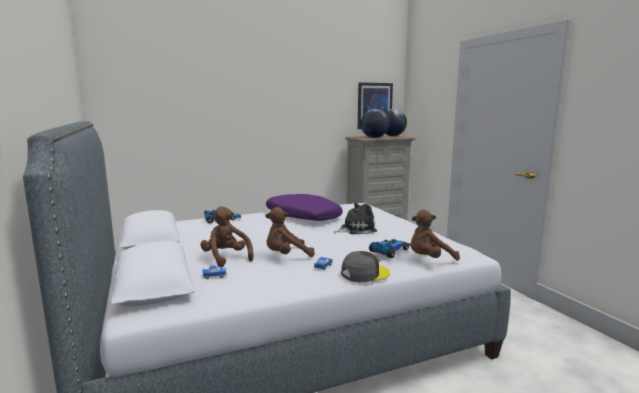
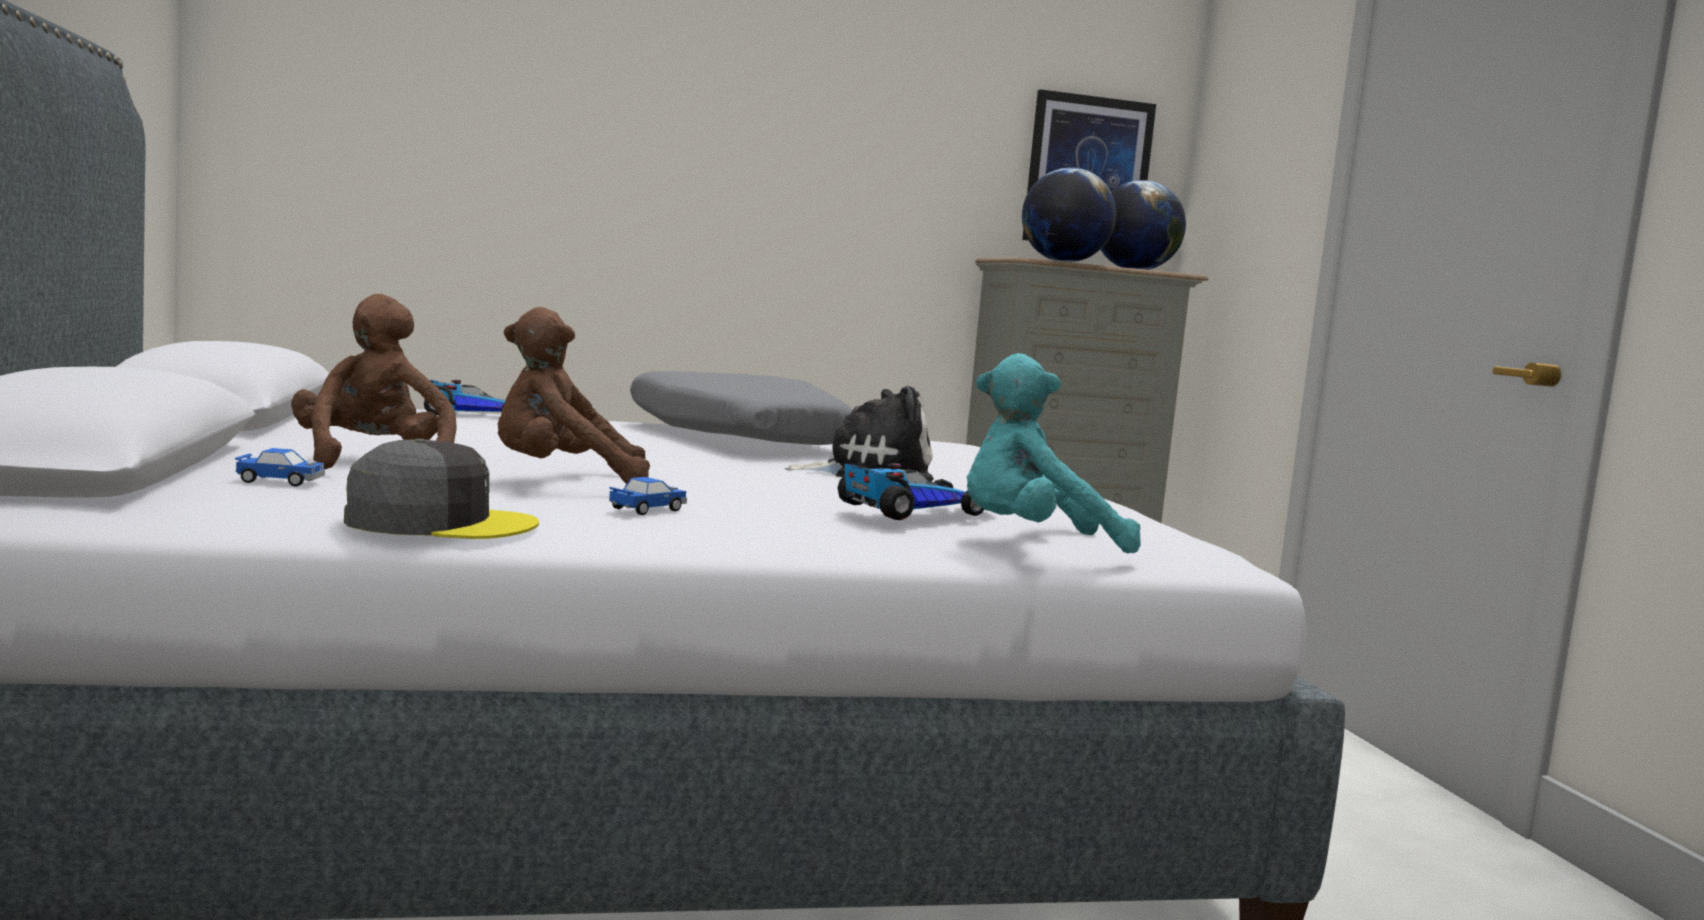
camera: 10 degrees right, 5 degrees down
purple pillow [266,194,343,221] -> grey pillow [630,371,853,445]
grey cap [341,251,390,283] -> grey cap moved to [344,438,539,539]
brown plush toy [410,210,460,261] -> turquoise plush toy [967,353,1141,553]

